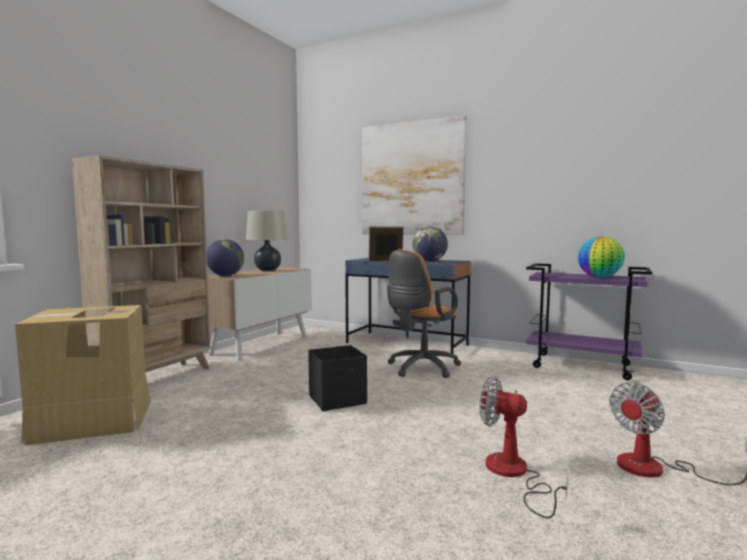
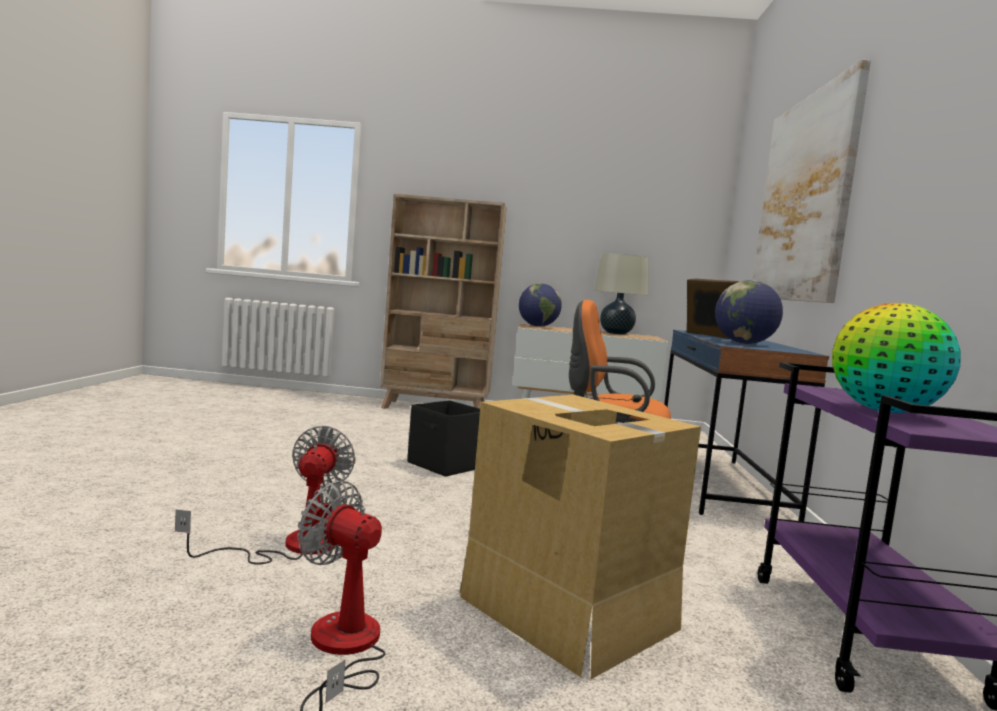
camera: 65 degrees right, 0 degrees up
cardboard box [15,305,151,445] -> cardboard box moved to [460,395,701,679]

